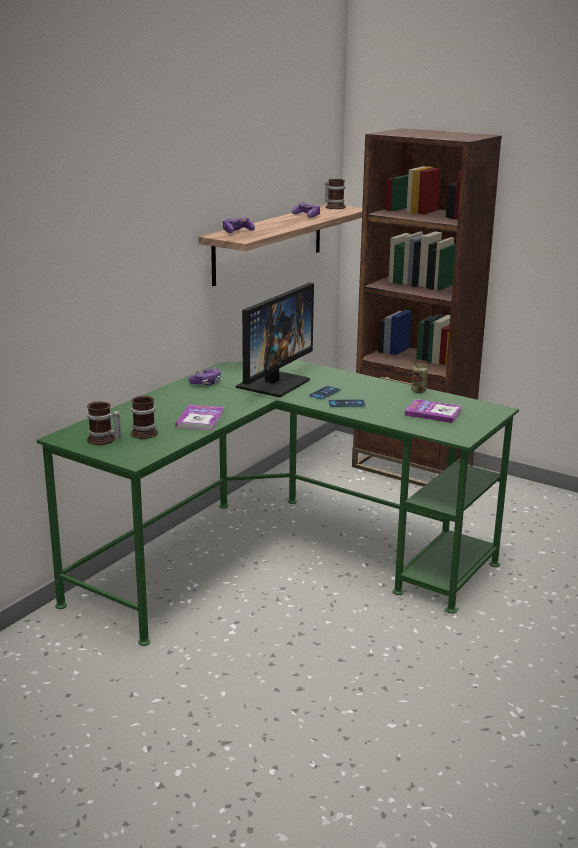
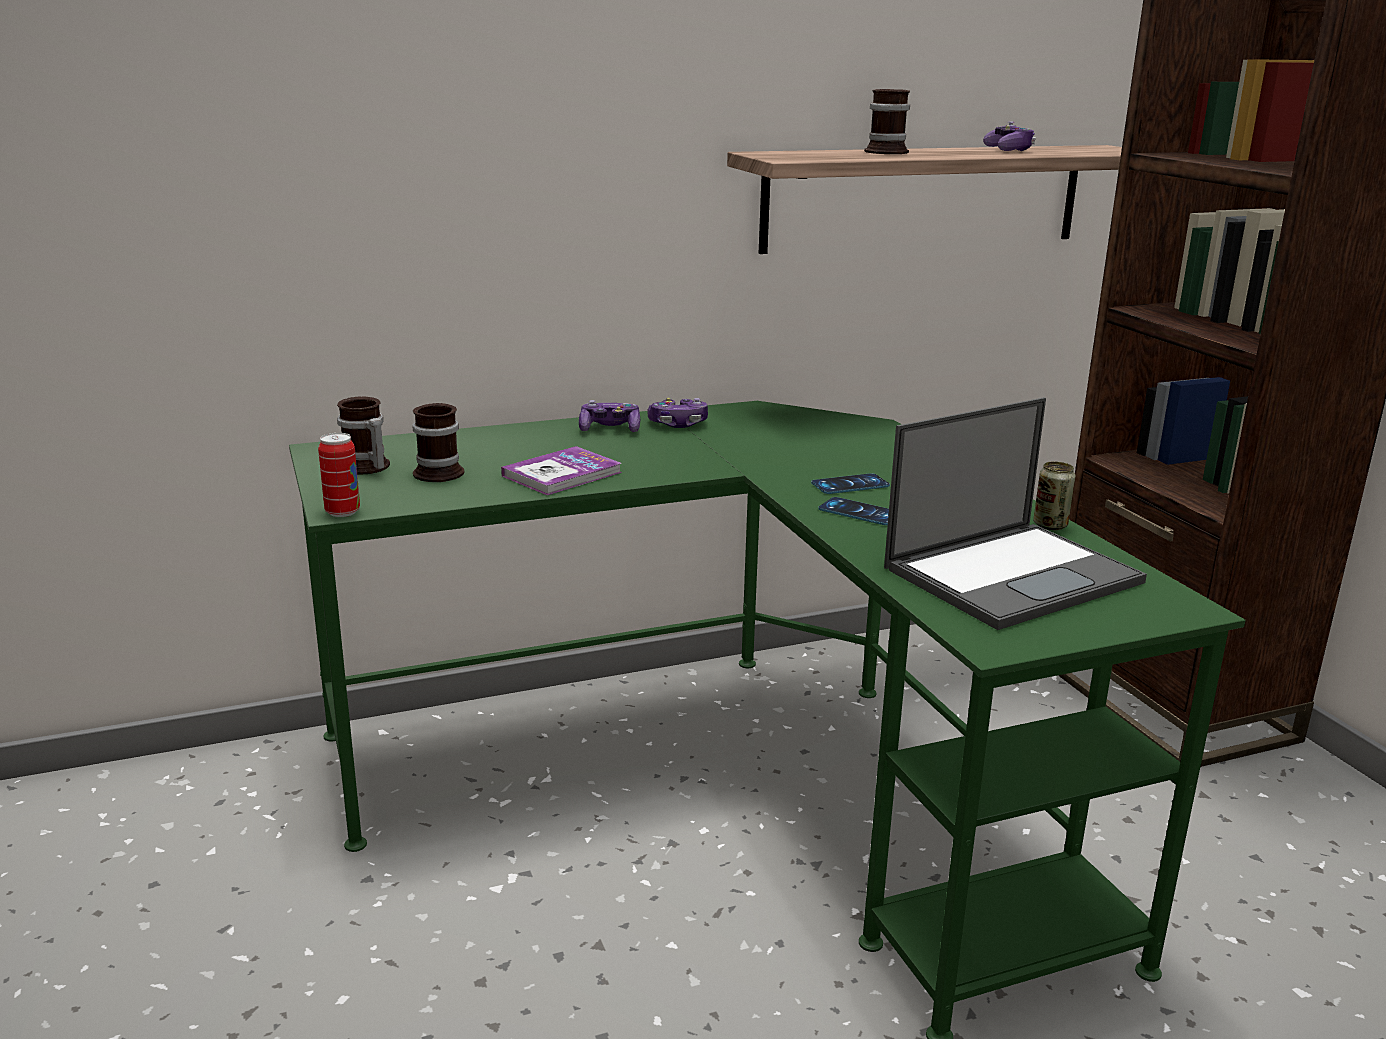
camera: 35 degrees right, 0 degrees up
game controller [223,218,255,233] -> game controller moved to [579,400,640,432]
monitor [236,283,314,397] -> none
mug [325,179,346,209] -> mug moved to [864,89,910,154]
book [405,399,462,423] -> laptop [884,397,1147,630]
none -> can [318,433,360,517]

